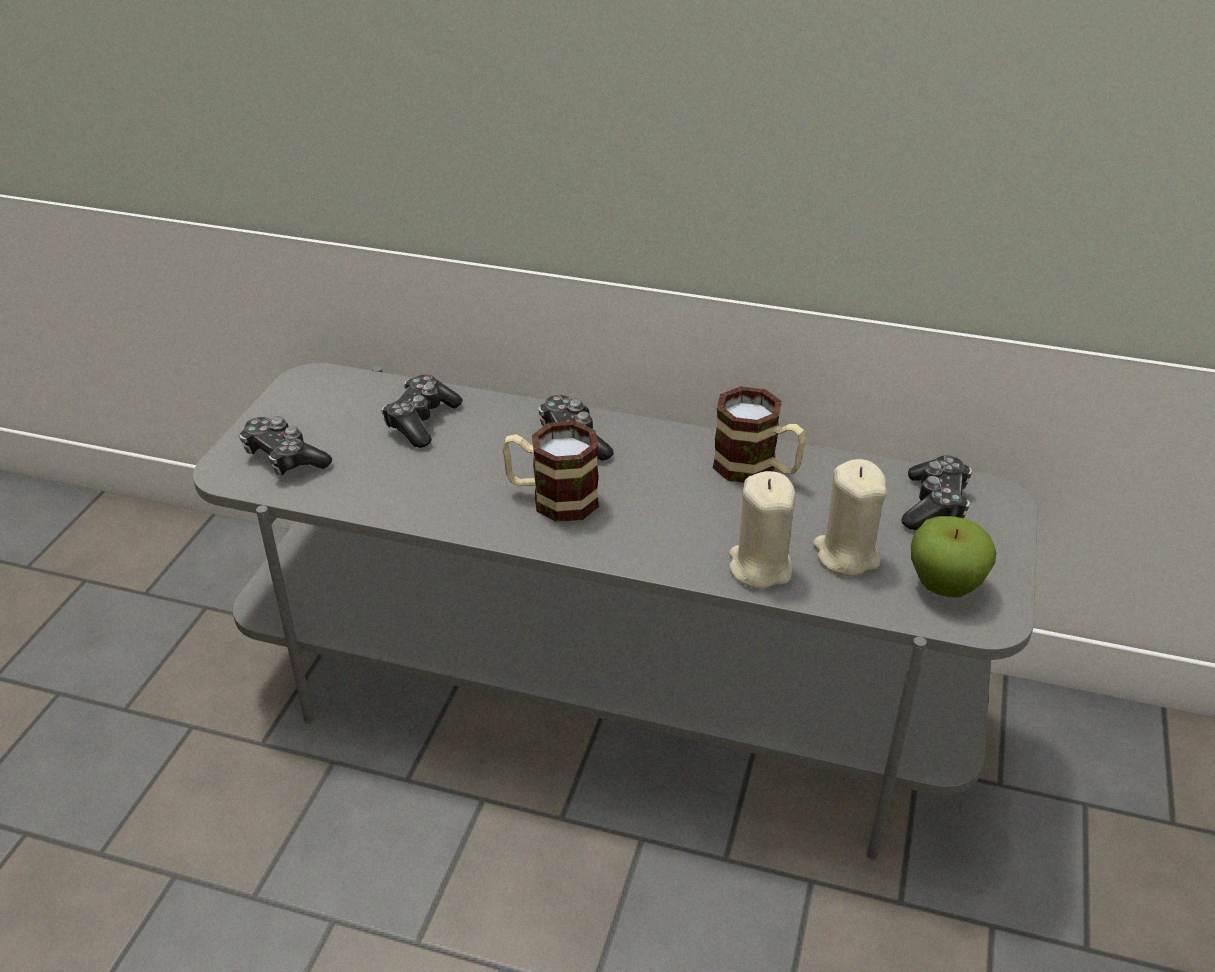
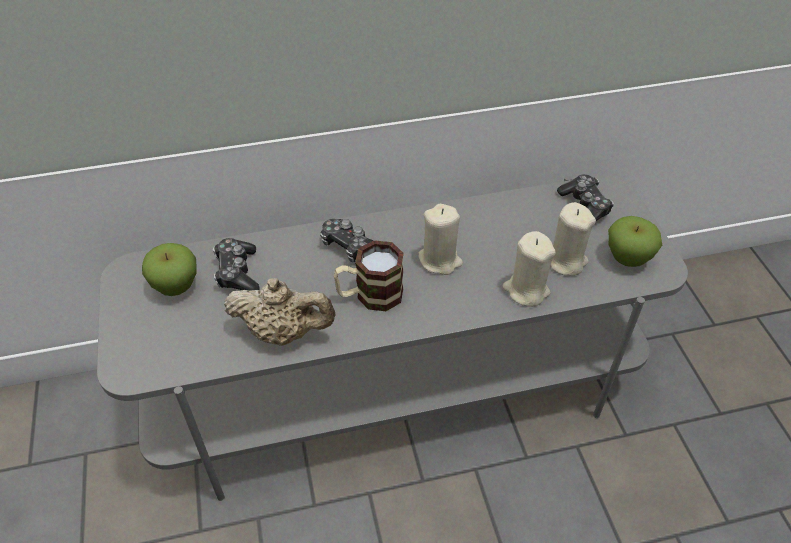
camera: 30 degrees left, 10 degrees up
game controller [239,416,332,475] -> none
mug [713,386,806,483] -> none
none -> apple [142,243,197,296]
none -> beige teapot [224,278,335,346]
none -> beige candle [418,204,463,275]

